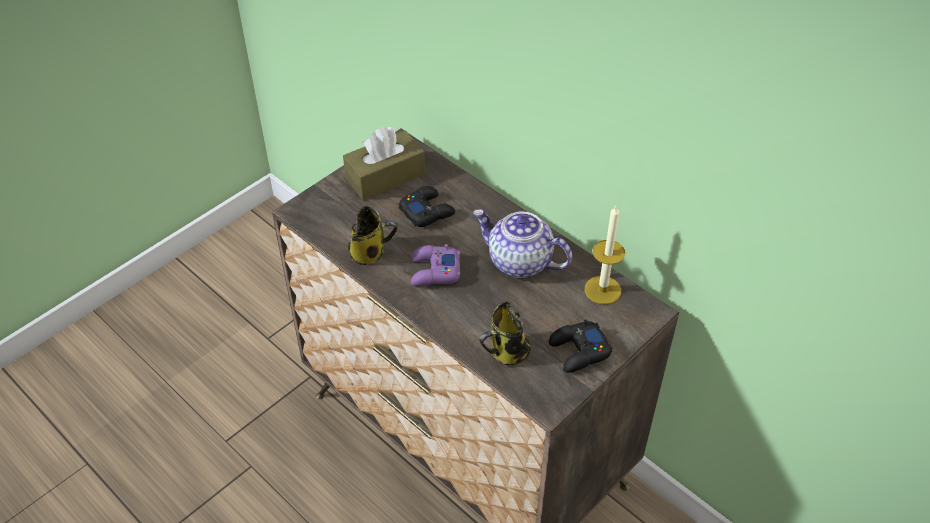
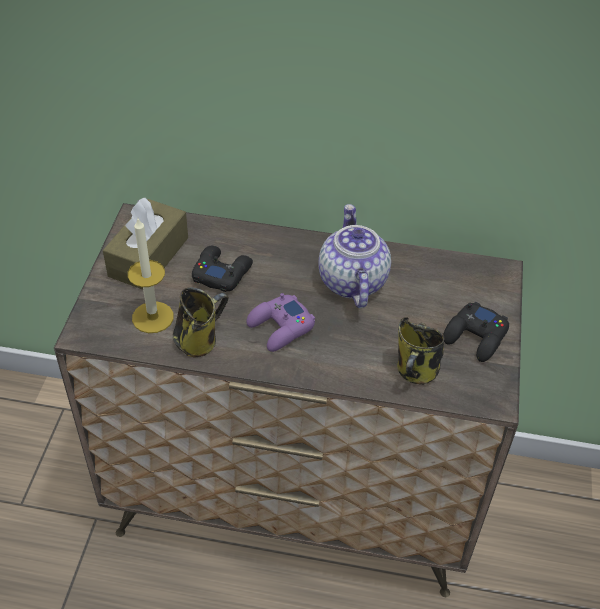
camera: 35 degrees left, 0 degrees up
teapot [473,209,572,278] -> teapot turned 90 degrees clockwise [319,204,391,308]
candle [585,204,625,304] -> candle moved to [128,218,174,333]

